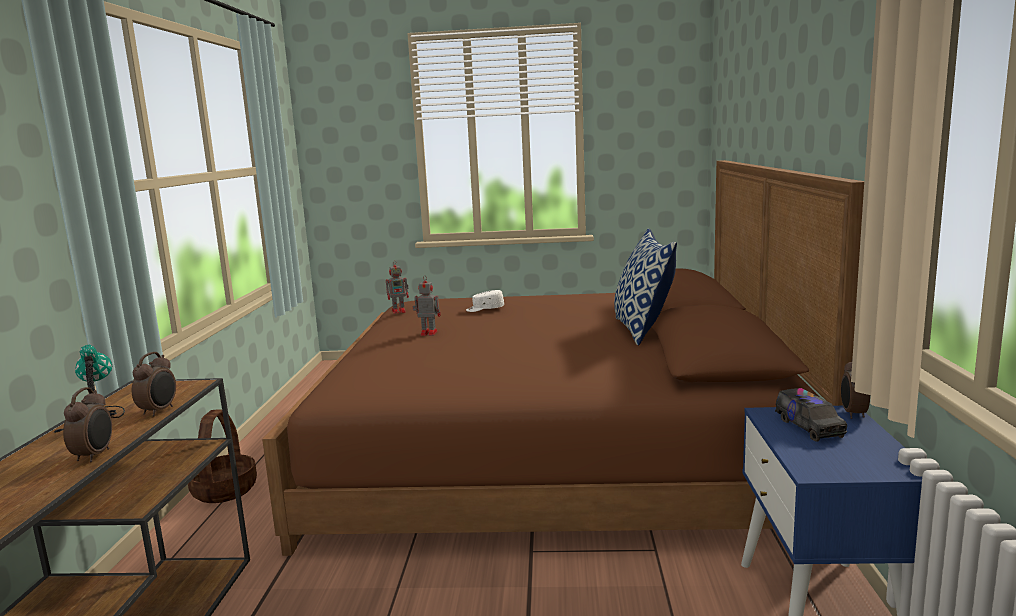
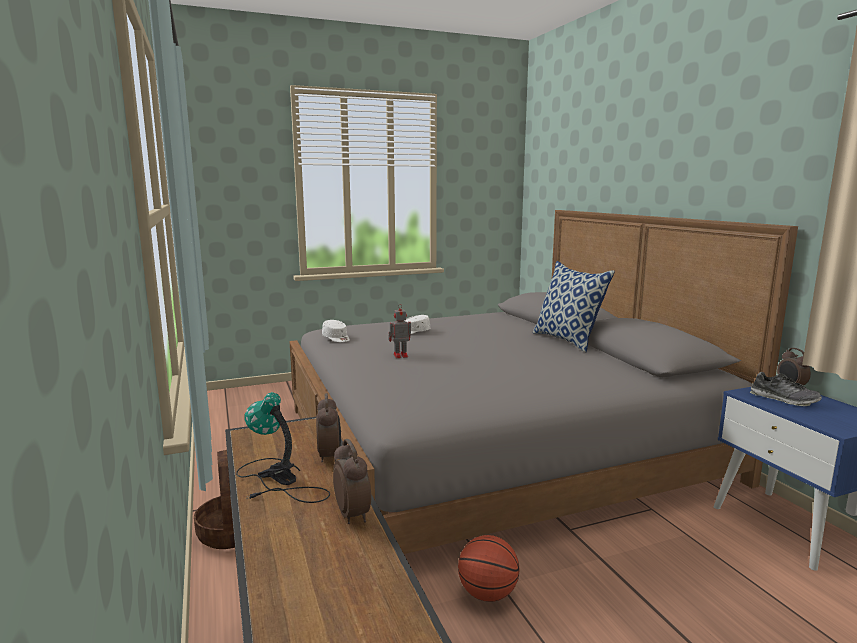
camera: 25 degrees left, 0 degrees up
brown bed [262,160,864,556] -> grey bed [289,210,798,554]
toy robot [386,260,409,314] -> white cap [322,320,350,342]
toy truck [775,388,847,442] -> shoe [750,372,822,406]
none -> basketball [458,535,520,602]

